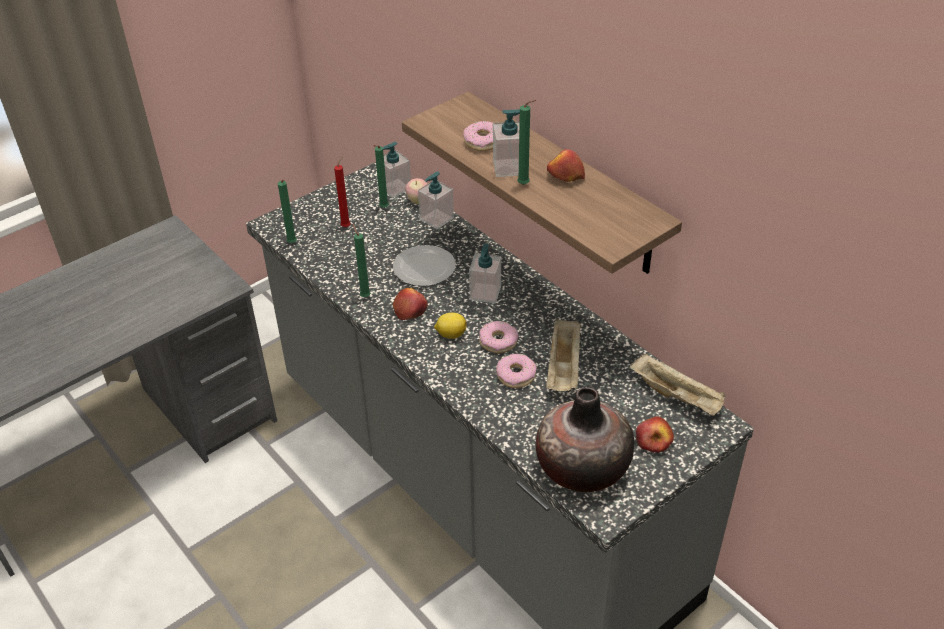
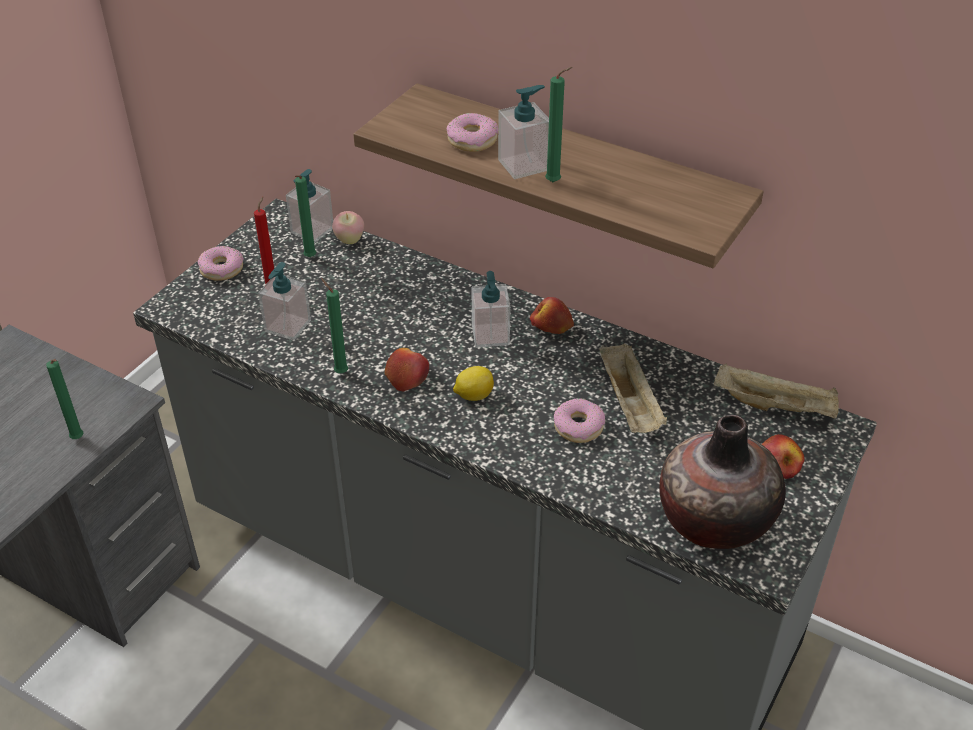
camera: 20 degrees left, 0 degrees up
green candle [278,180,297,243] -> green candle moved to [46,359,84,439]
plate [393,245,456,286] -> none
soap dispenser [418,171,454,229] -> soap dispenser moved to [258,262,311,341]
donut [479,321,518,353] -> donut moved to [198,246,244,281]
apple [547,149,585,182] -> apple moved to [530,297,574,334]

